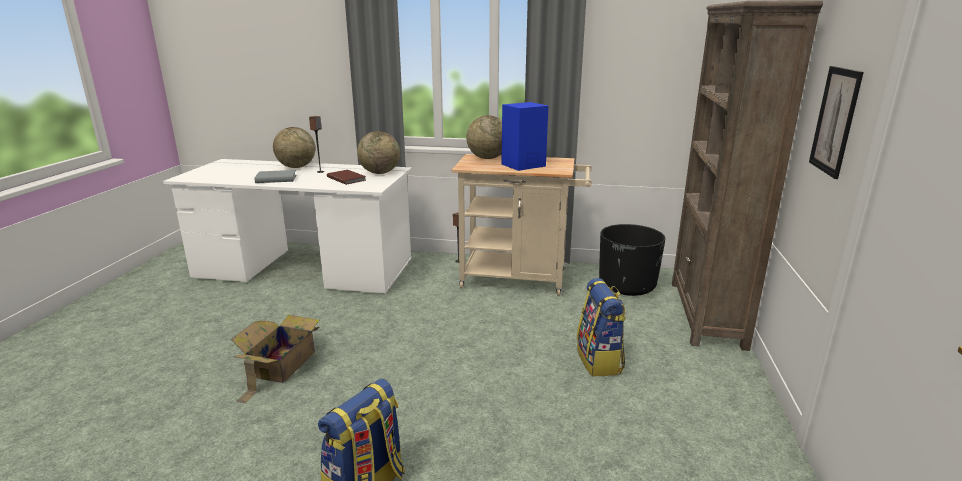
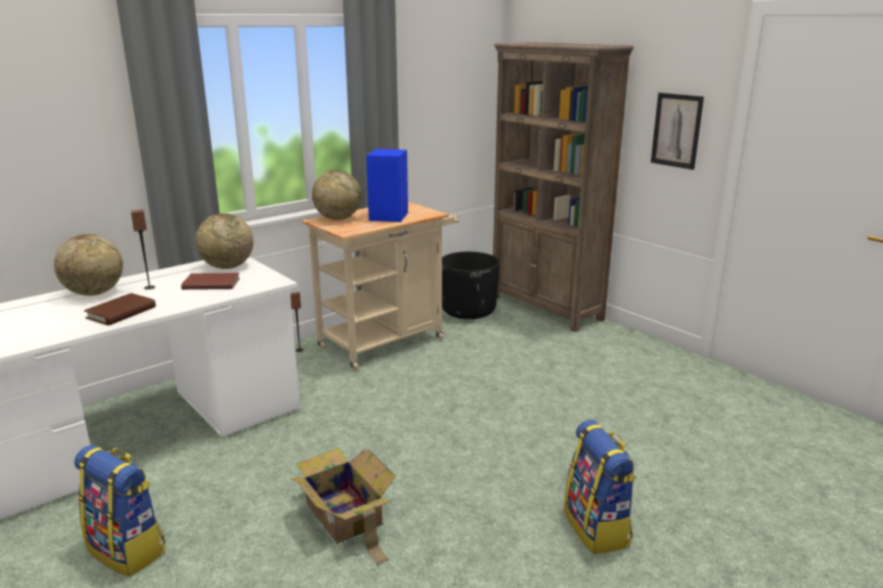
camera: 50 degrees left, 0 degrees up
grey book [254,170,297,183] -> brown book [84,293,156,326]
backpack [577,278,626,376] -> backpack moved to [74,445,166,577]

